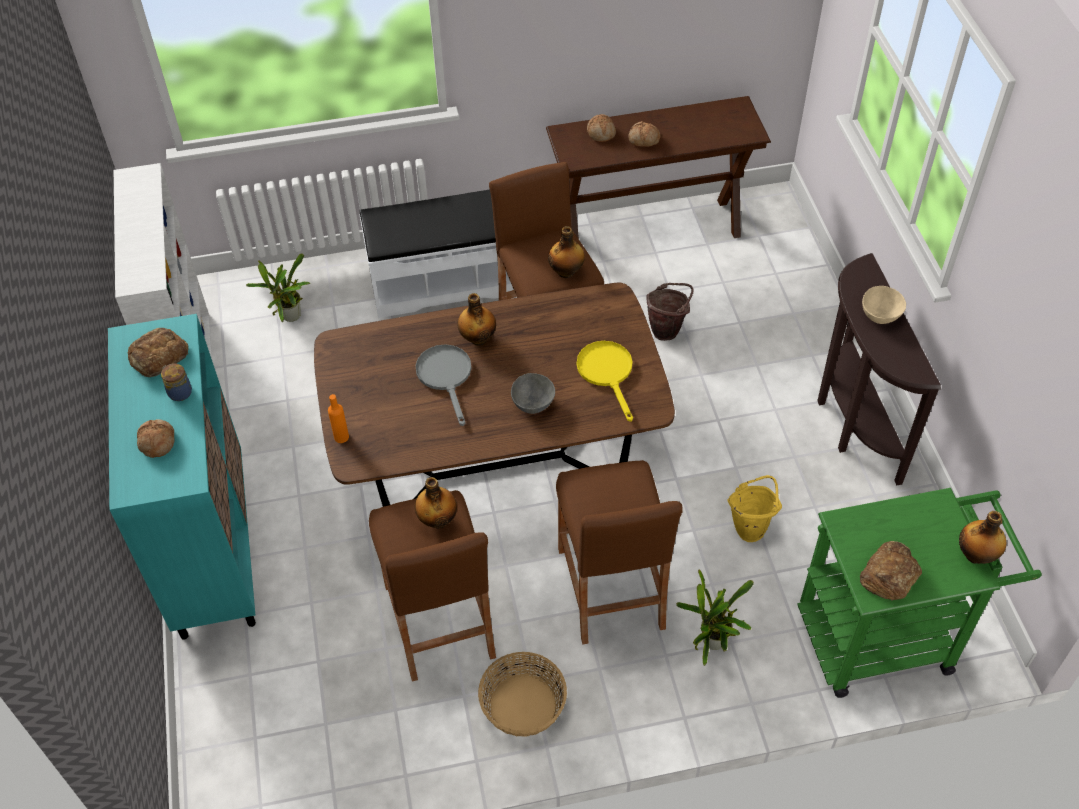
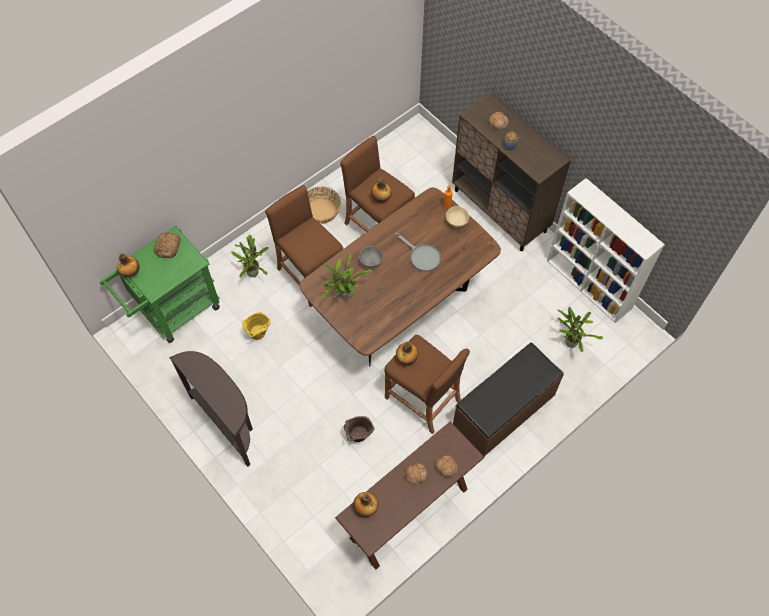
camera: 150 degrees right, 10 degrees up
turquoise cabinet [108,314,256,640] -> brown cabinet [452,92,571,251]
bread [128,328,189,377] -> none
white bench [360,190,514,318] -> brown bench [453,342,564,456]
bottle [457,293,496,346] -> bottle moved to [353,492,378,517]
yellow frying pan [577,341,633,422] -> potted plant [322,254,372,299]
beige bowl [862,286,906,324] -> beige bowl moved to [446,206,469,228]

